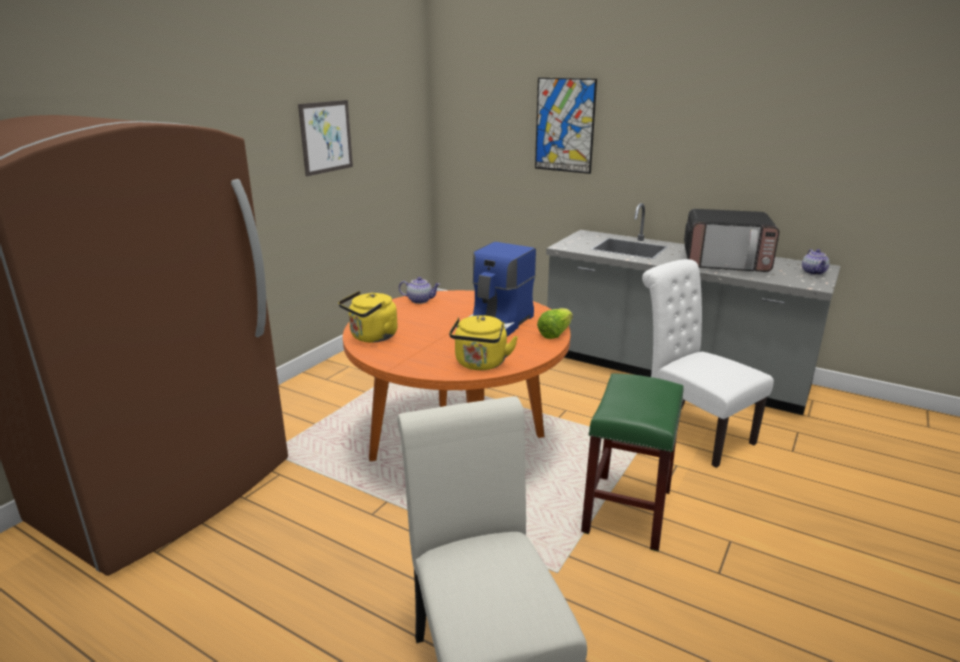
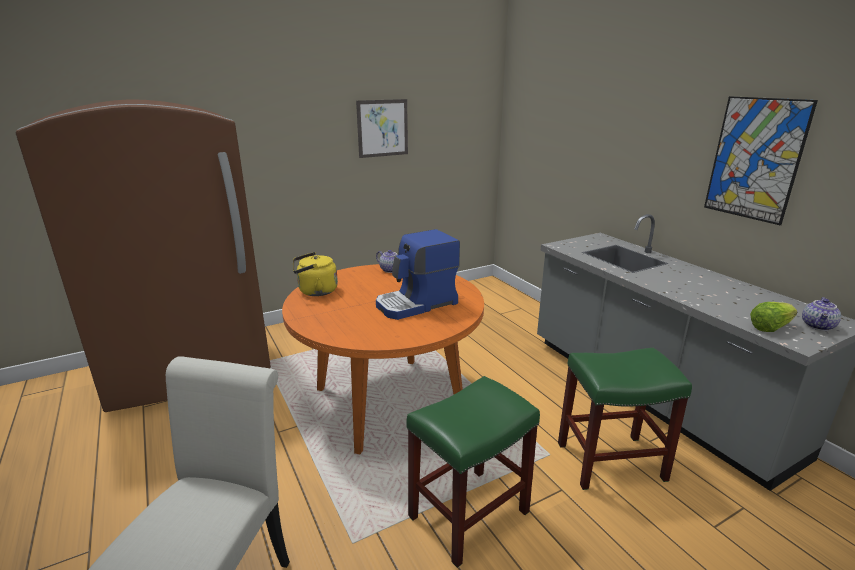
camera: 30 degrees right, 0 degrees up
yellow kettle [449,315,518,370] -> none
picture [535,78,597,174] -> picture moved to [704,96,818,225]
lettuce [537,308,573,339] -> lettuce moved to [750,302,797,332]
white chair [642,259,774,468] -> green stool [558,348,692,490]
microwave [684,209,780,272] -> none

